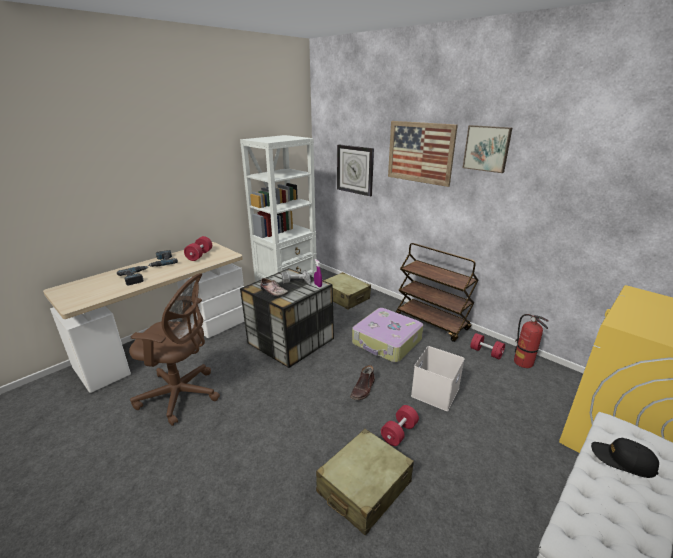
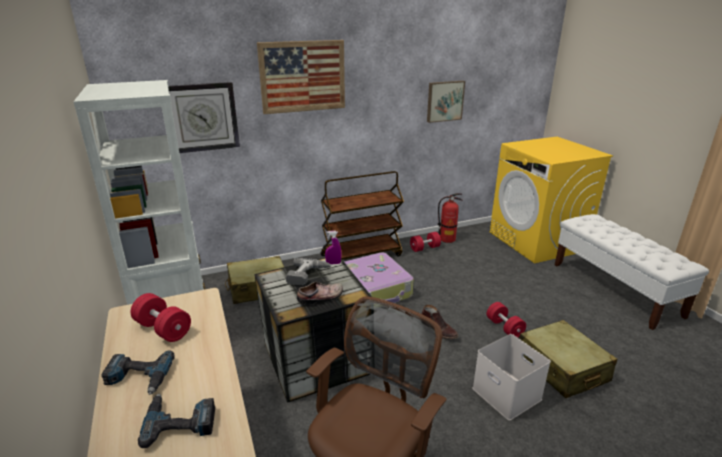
camera: 65 degrees left, 0 degrees up
white storage box [411,346,465,411] -> white storage box moved to [472,334,551,420]
picture [463,125,512,173] -> picture moved to [427,81,465,123]
black cap [591,438,659,478] -> none

